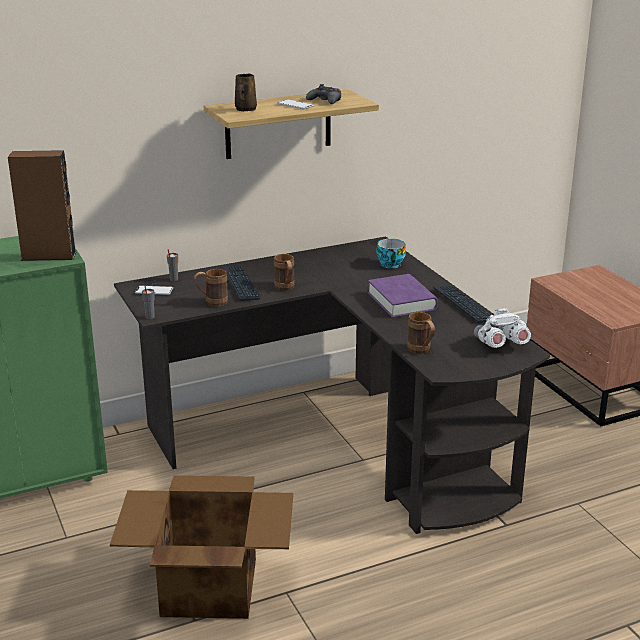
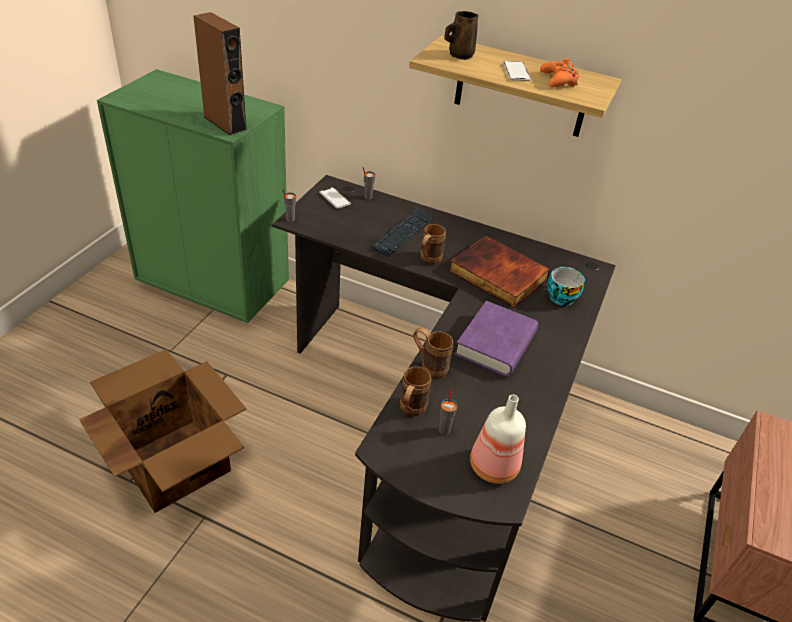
camera: 45 degrees right, 15 degrees up
brown mug [194,269,228,307] -> brown mug moved to [413,328,453,379]
black game controller [306,84,341,104] -> orange game controller [540,58,579,87]
keyboard [433,285,491,323] -> none
white binoculars [474,308,531,348] -> bottle [470,394,526,484]
none -> grey cup [439,389,458,435]
none -> book [449,235,551,308]

